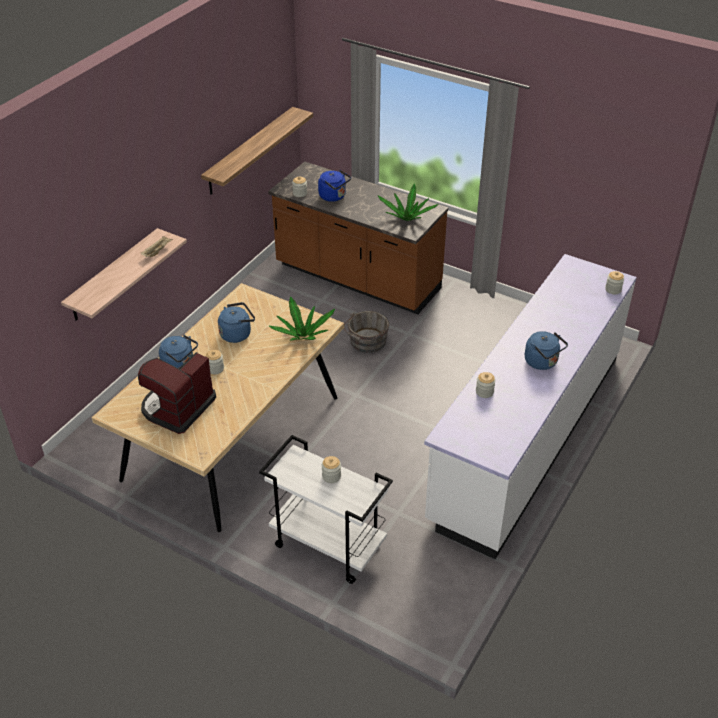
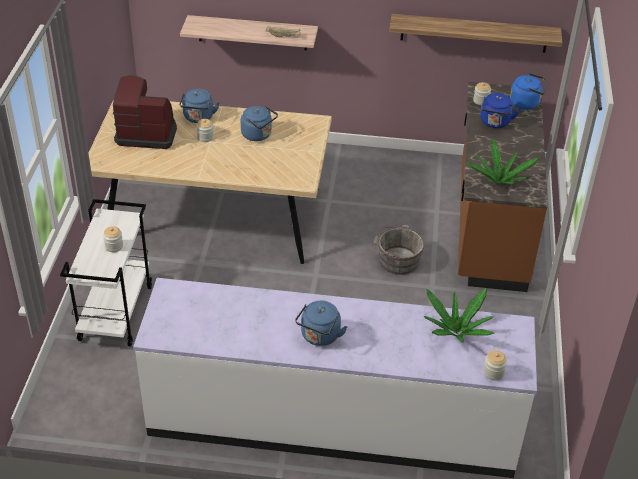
camera: 65 degrees right, 0 degrees up
potted plant [269,296,335,340] -> potted plant moved to [423,288,494,343]
jar [476,372,495,398] -> none
none -> blue kettle [510,73,546,110]

